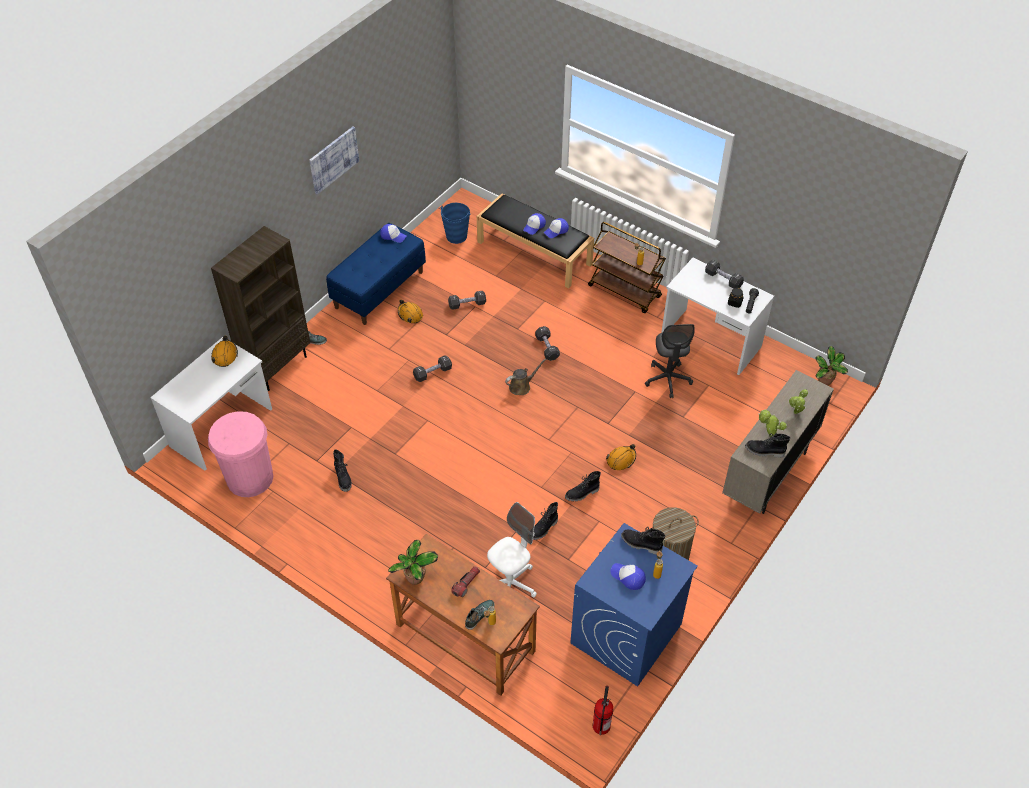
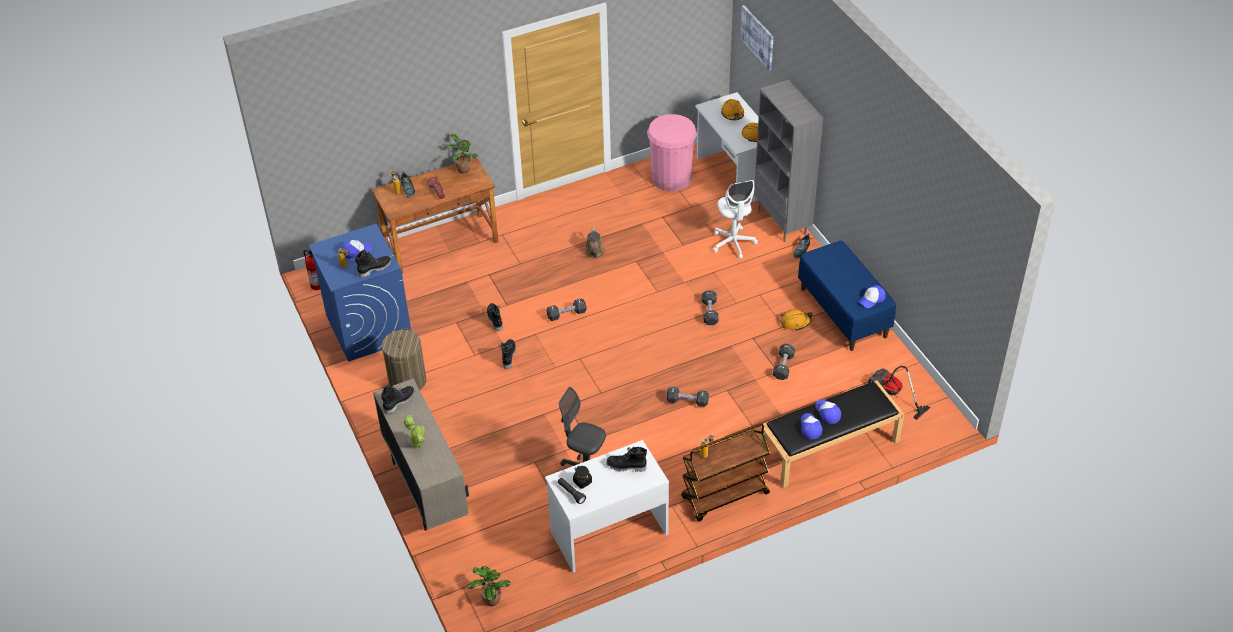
camera: 120 degrees right, 5 degrees down
brown bookcase [211,226,310,391] -> grey bookcase [754,80,823,242]
picture [310,127,359,195] -> picture moved to [740,5,774,71]
black boot [333,449,352,492] -> black boot moved to [606,446,647,472]
blue bucket [440,203,470,244] -> vacuum cleaner [868,366,931,420]
white office chair [487,502,537,597] -> white office chair moved to [713,180,758,259]
brown watering can [505,359,547,395] -> brown watering can moved to [585,228,605,258]
orange hard hat [606,444,636,470] -> orange hard hat moved to [721,99,744,120]
black dumbbell [705,260,744,289] -> black dumbbell moved to [546,298,587,321]
potted plant [758,409,787,437] -> none

